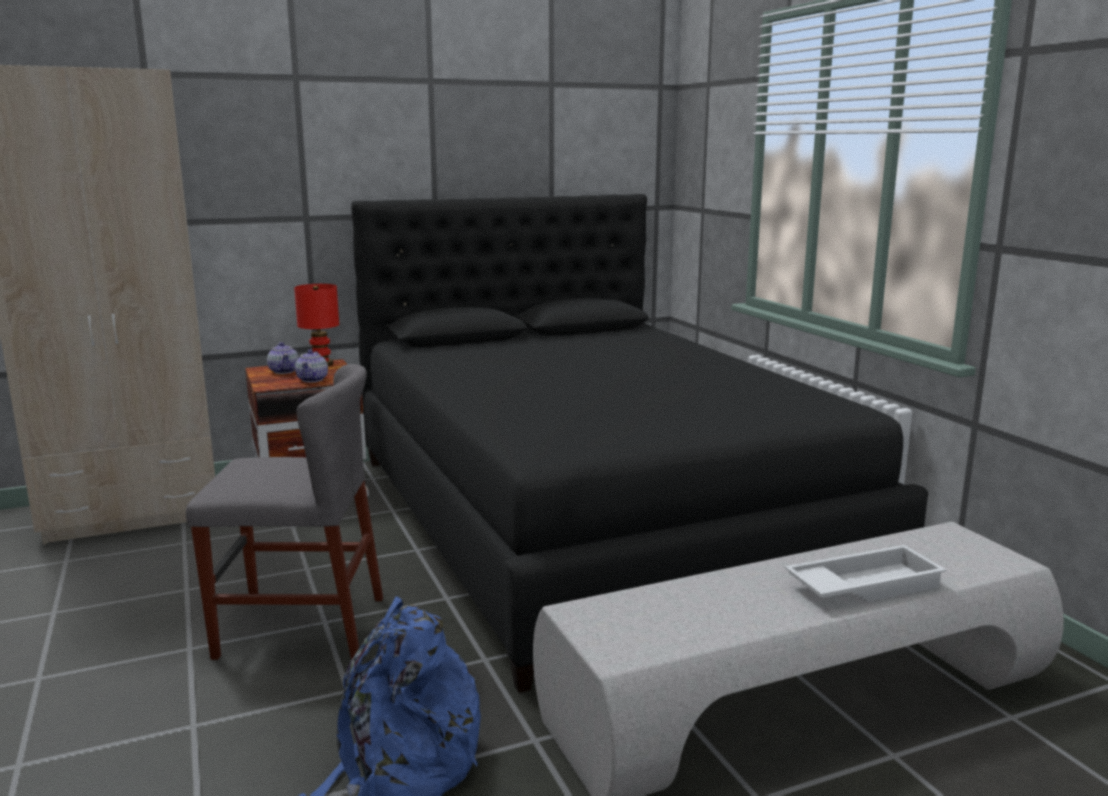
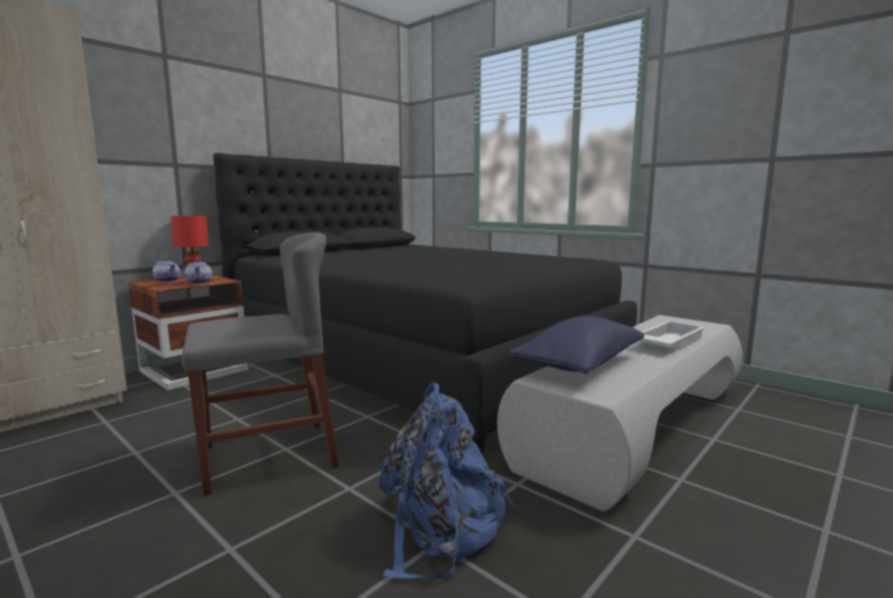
camera: 25 degrees left, 5 degrees down
none -> blue pillow [509,316,644,374]

